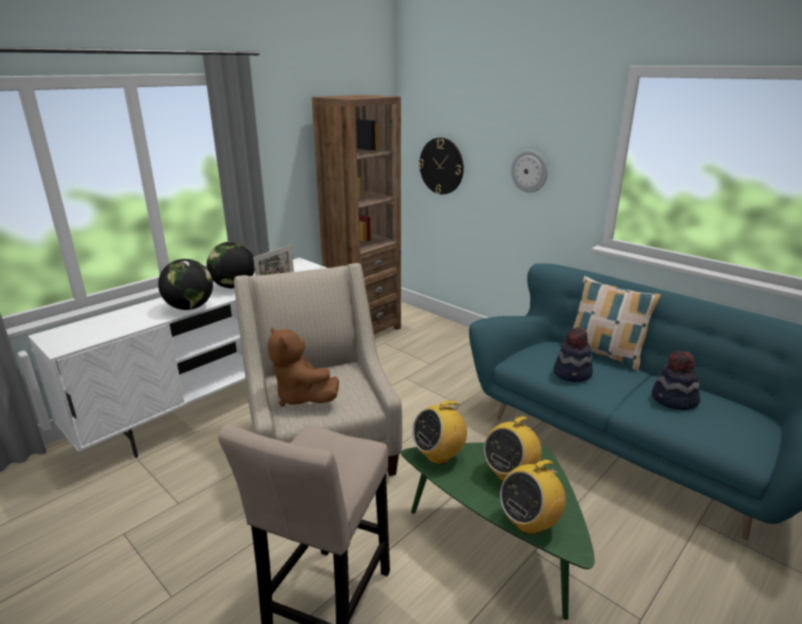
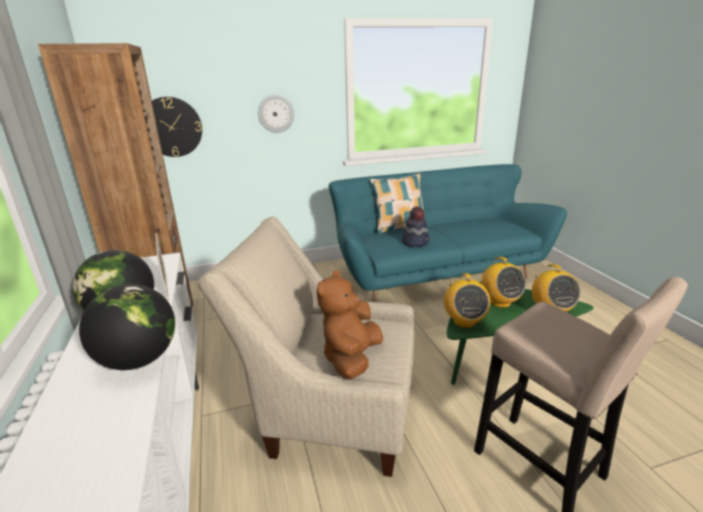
camera: 60 degrees left, 0 degrees up
brown plush toy [268,327,339,406] -> brown plush toy turned 120 degrees clockwise [317,270,383,380]
hat [652,350,700,410] -> none

